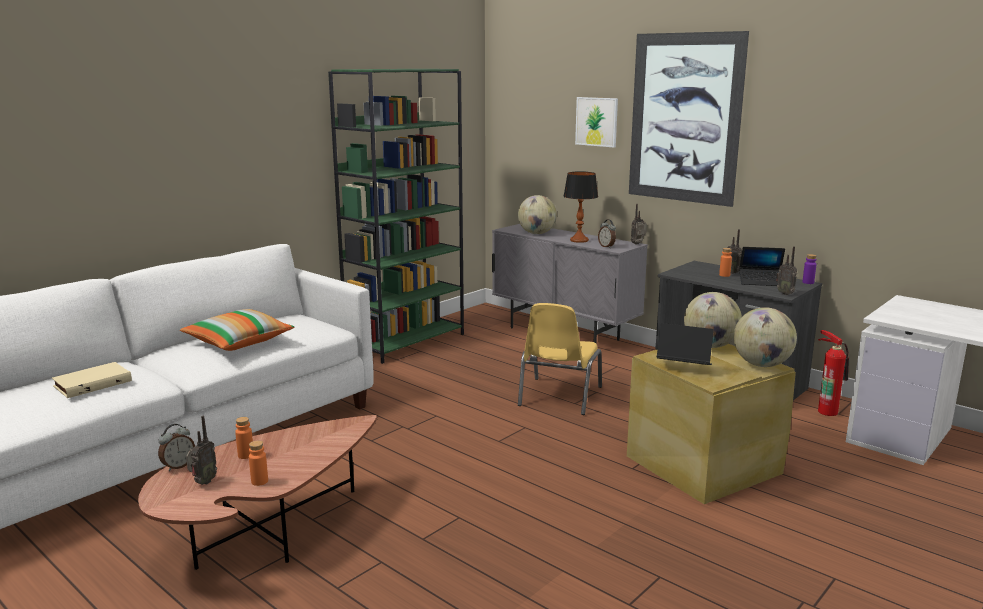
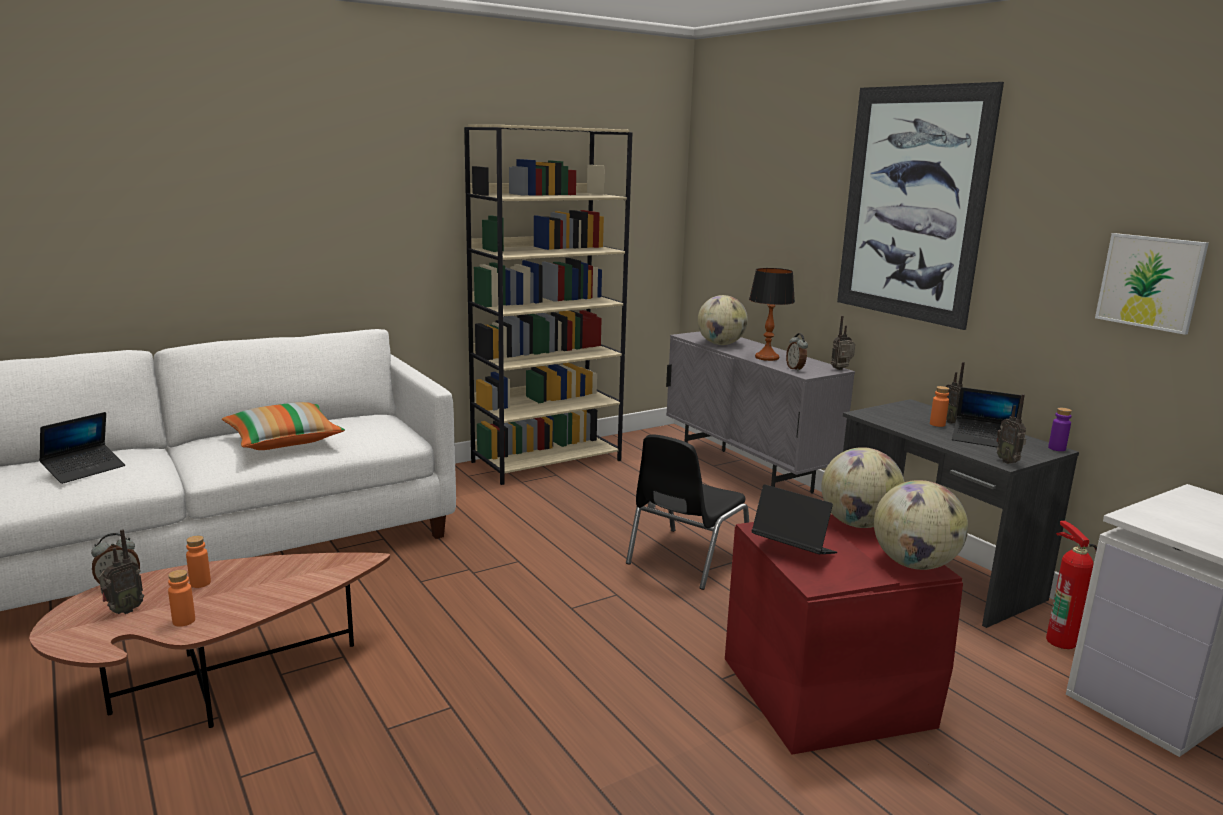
camera: 15 degrees right, 0 degrees up
beige book [52,362,132,398] -> laptop [39,412,125,484]
green bookcase [328,69,464,364] -> beige bookcase [464,125,632,485]
yellow chair [518,303,602,415] -> black chair [626,434,749,590]
picture [575,97,618,148] -> picture moved to [1095,233,1209,335]
beige storage box [627,344,796,504] -> red storage box [725,515,963,755]

